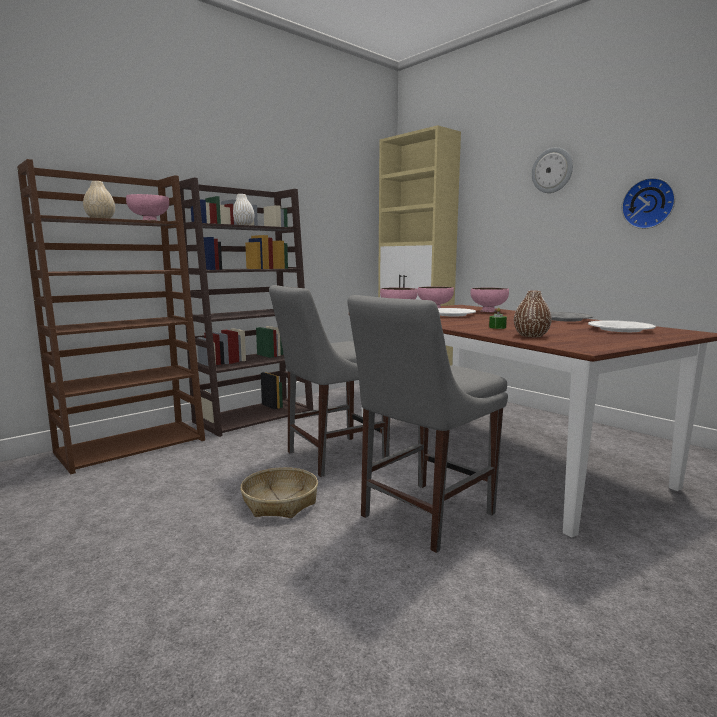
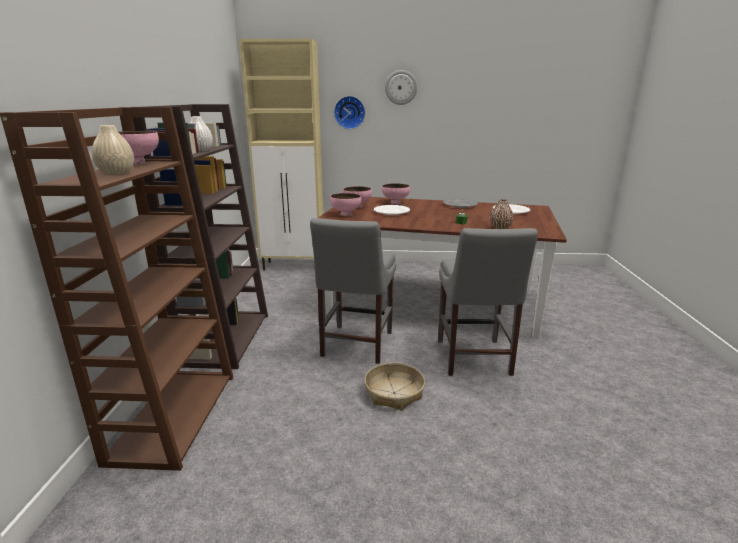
camera: 45 degrees left, 10 degrees up
wall clock [622,178,675,229] -> wall clock moved to [334,96,365,129]

